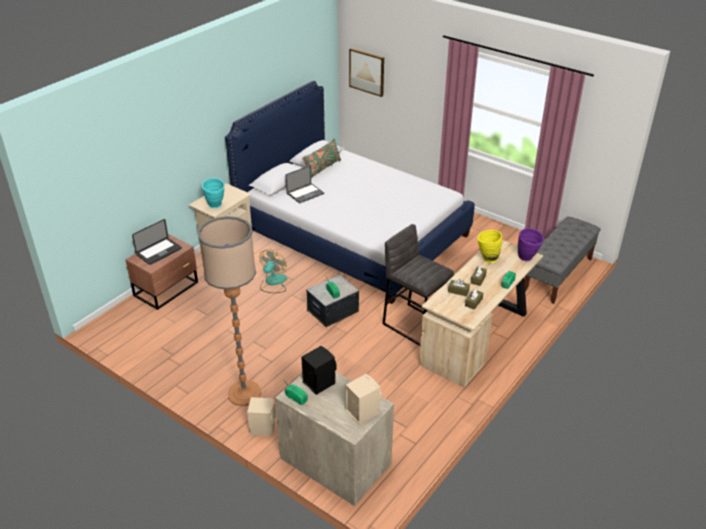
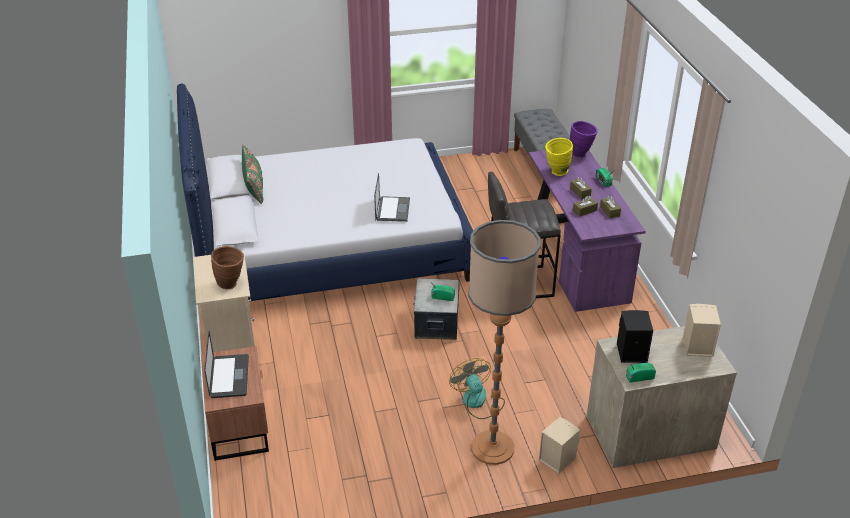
camera: 50 degrees left, 0 degrees up
turquoise vase [202,178,225,208] -> brown vase [211,246,244,290]
fan [259,249,287,293] -> fan moved to [449,358,505,419]
laptop [285,165,324,204] -> laptop moved to [374,173,410,222]
picture [349,48,384,97] -> none
beige desk [419,239,543,388] -> purple desk [529,150,646,312]

